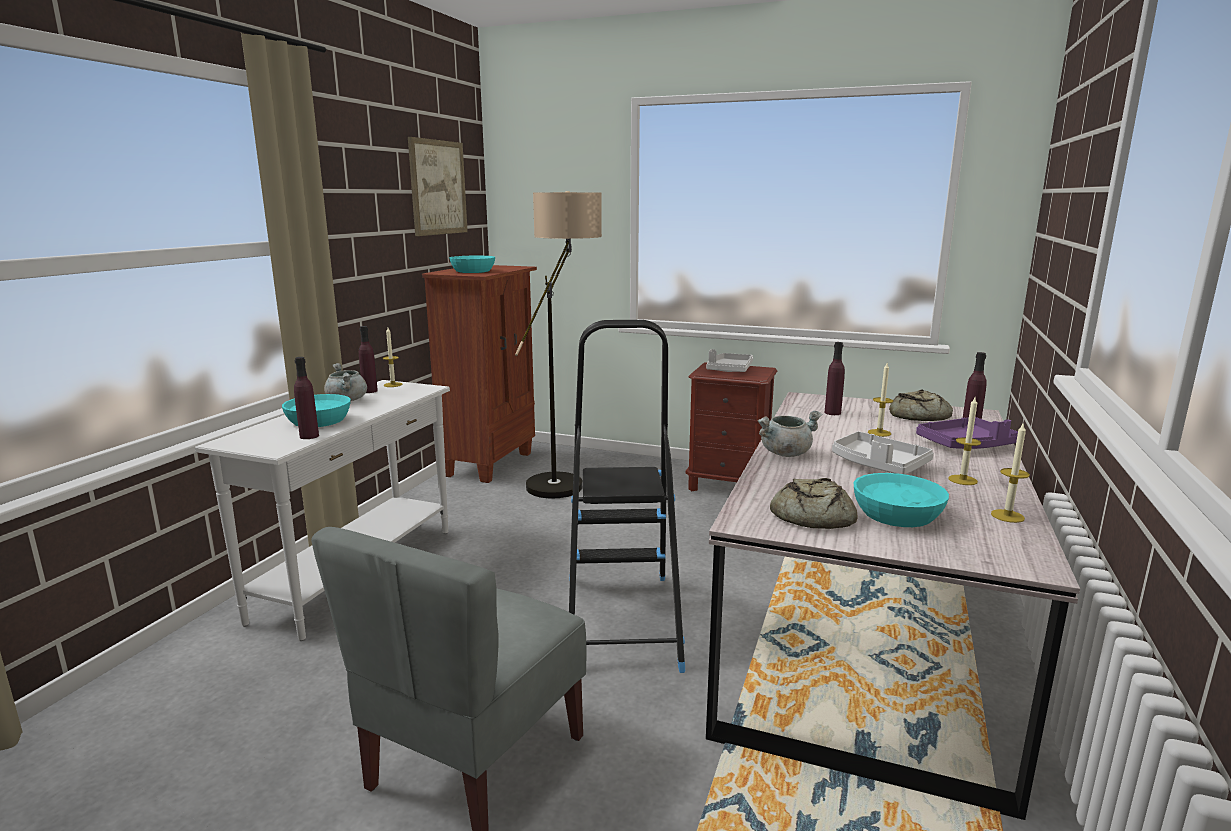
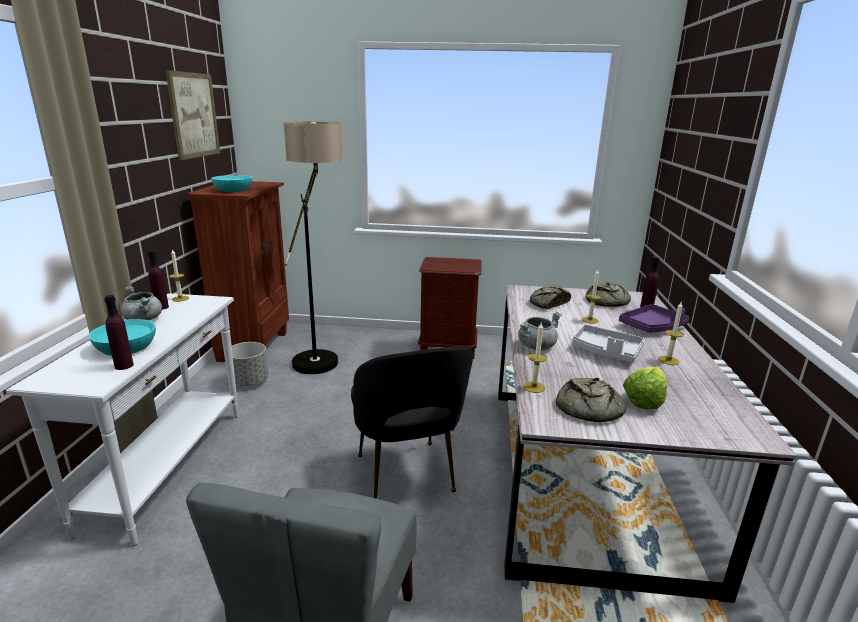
camera: 15 degrees left, 5 degrees up
black step ladder [569,320,685,673] -> black chair [351,346,473,499]
grey tray [706,349,753,372] -> none
purple bottle [825,342,845,415] -> bread [530,285,571,309]
turquoise bowl [854,473,949,527] -> lettuce [623,366,667,409]
candle [991,422,1030,523] -> candle moved to [523,323,547,393]
none -> grey planter [232,342,269,386]

